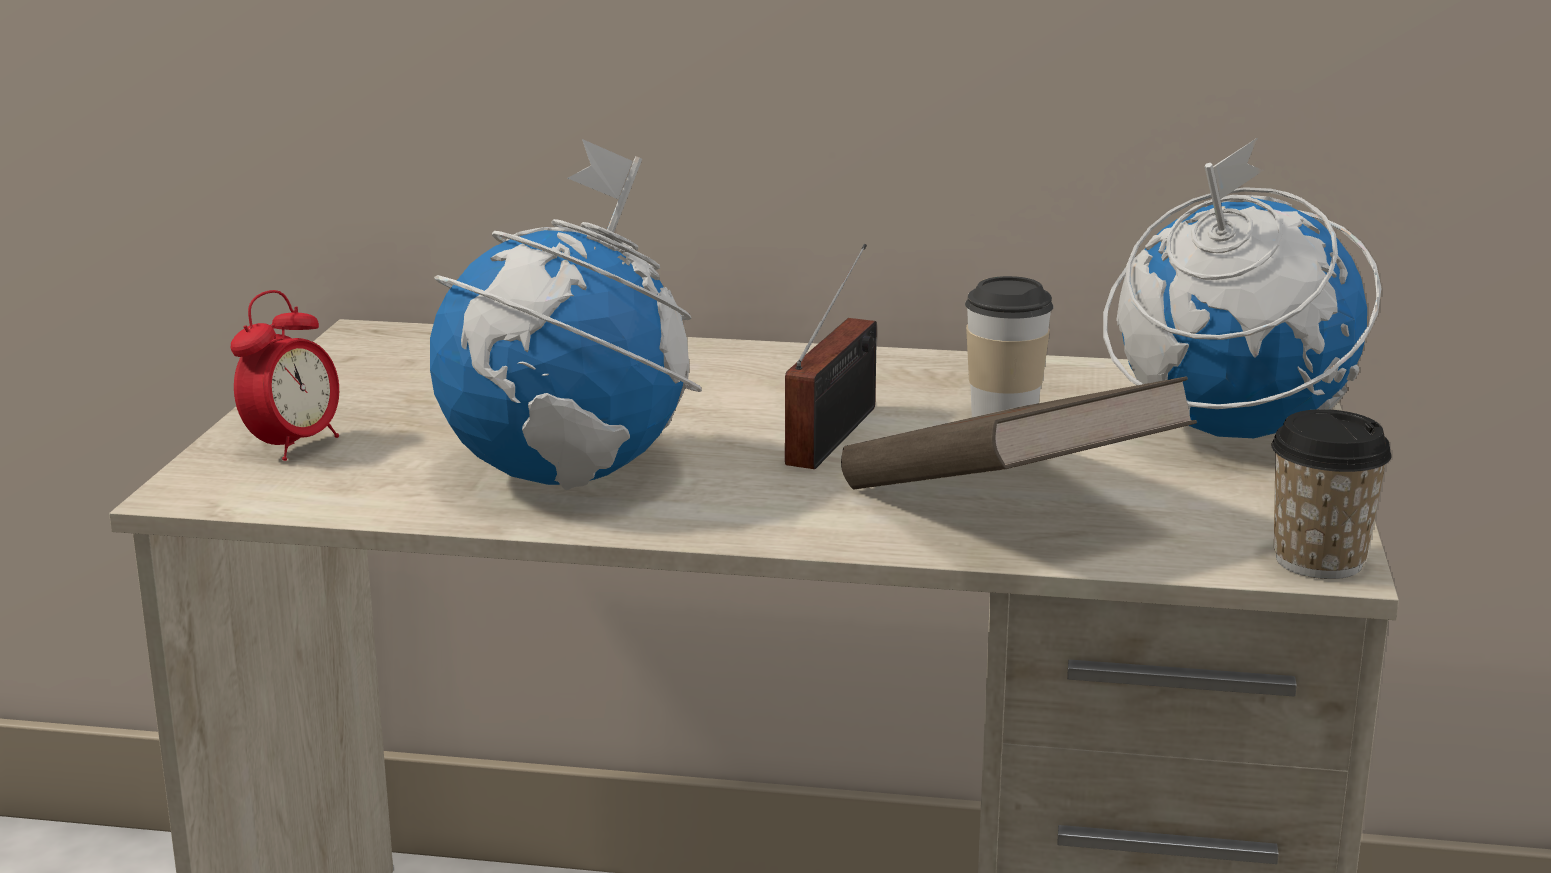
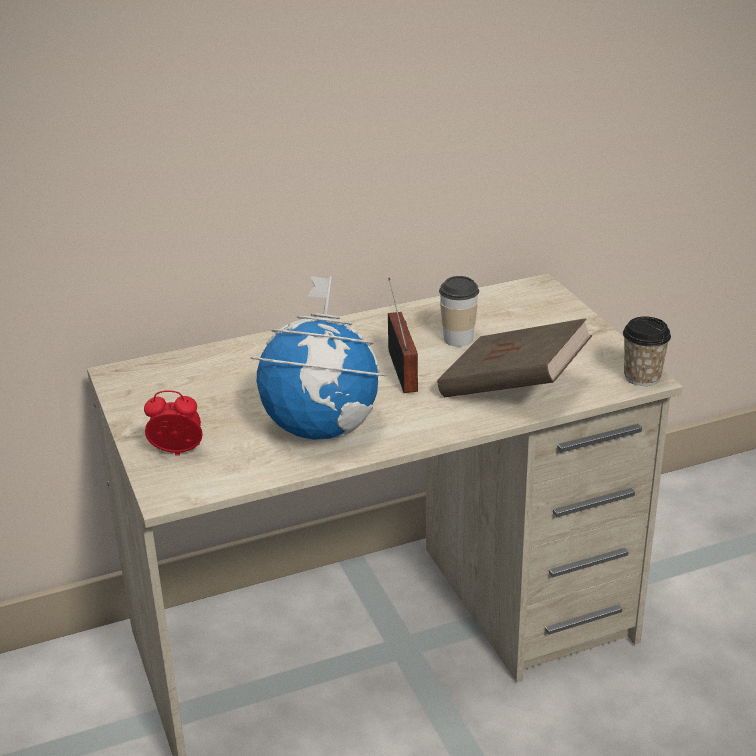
camera: 30 degrees left, 10 degrees up
alarm clock [231,290,339,461] -> alarm clock turned 90 degrees counterclockwise [144,390,202,456]
globe [1103,138,1381,438] -> none

